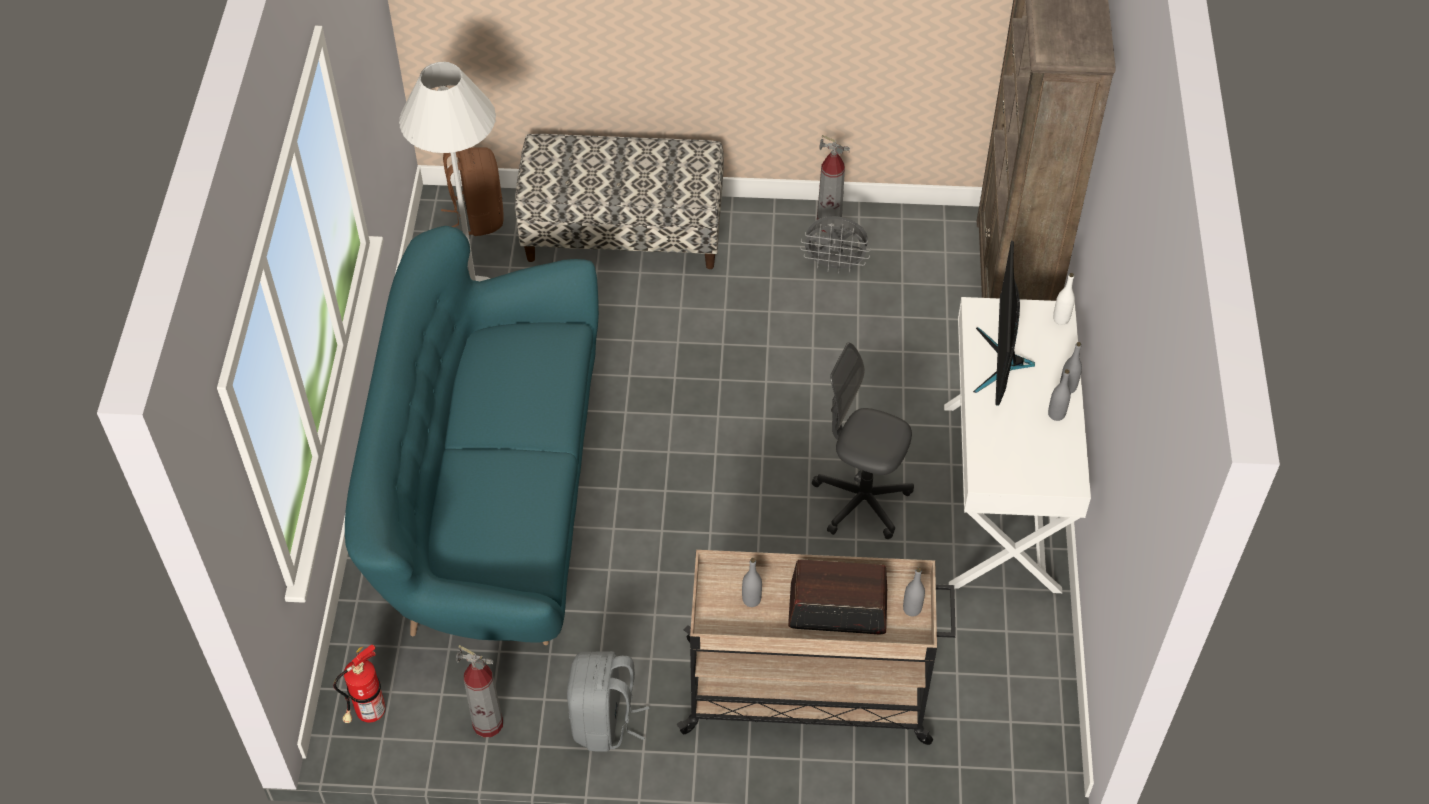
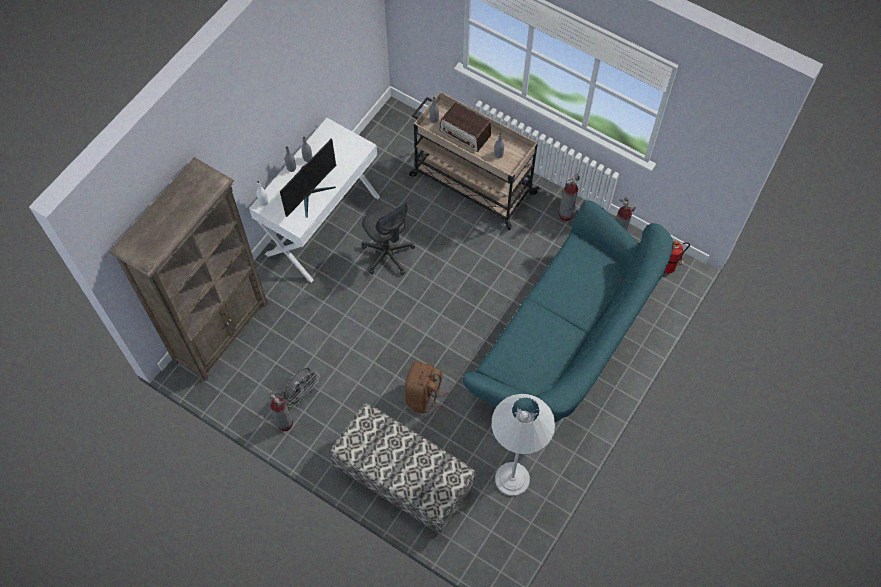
camera: 150 degrees left, 10 degrees up
brown backpack [441,147,504,236] -> brown backpack moved to [405,362,448,413]
grey backpack [567,651,649,752] -> fire extinguisher [559,173,580,221]
grey fan [800,216,871,274] -> grey fan turned 90 degrees clockwise [283,368,320,407]

